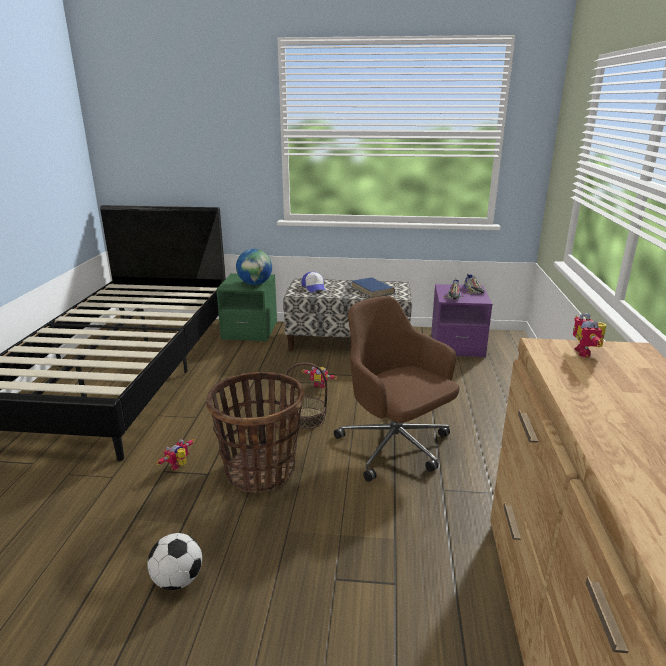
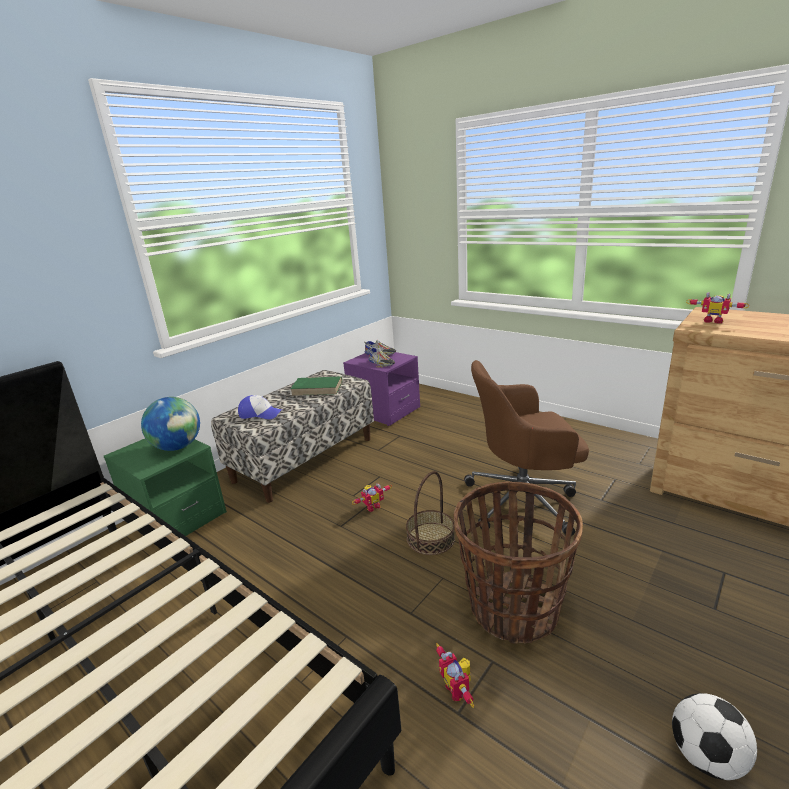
camera: 55 degrees left, 0 degrees up
blue book [351,277,395,298] -> green book [291,377,342,396]

